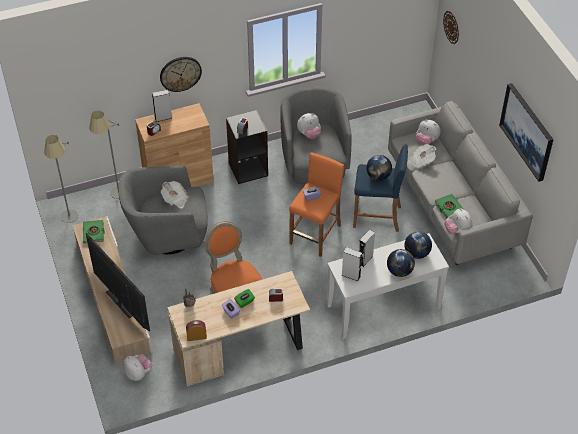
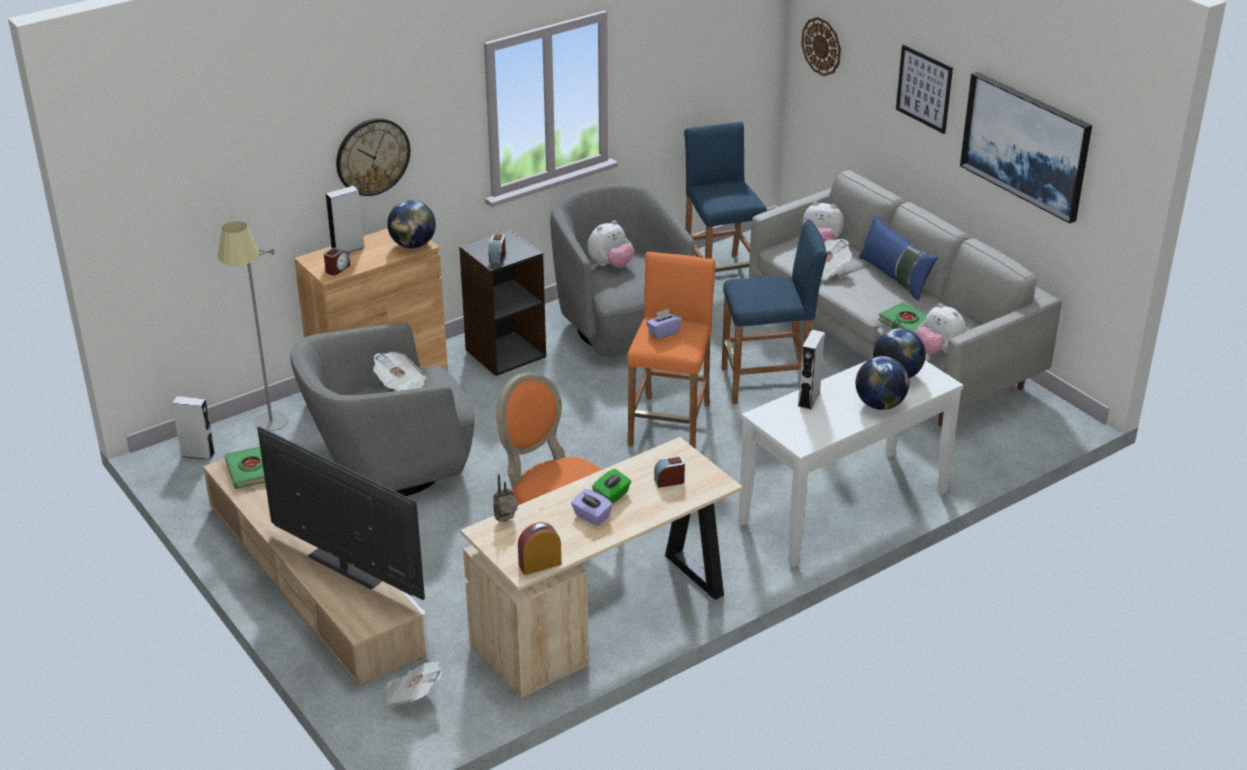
camera: 15 degrees left, 15 degrees down
grey floor lamp [44,135,78,223] -> none
plush toy [123,354,152,381] -> newspaper [386,662,442,706]
grey speaker [341,247,362,281] -> grey speaker moved to [172,396,215,460]
globe [366,155,392,181] -> globe moved to [387,200,436,248]
none -> blue stool [684,122,767,272]
none -> blue pillow [859,215,938,301]
none -> picture [896,45,953,134]

